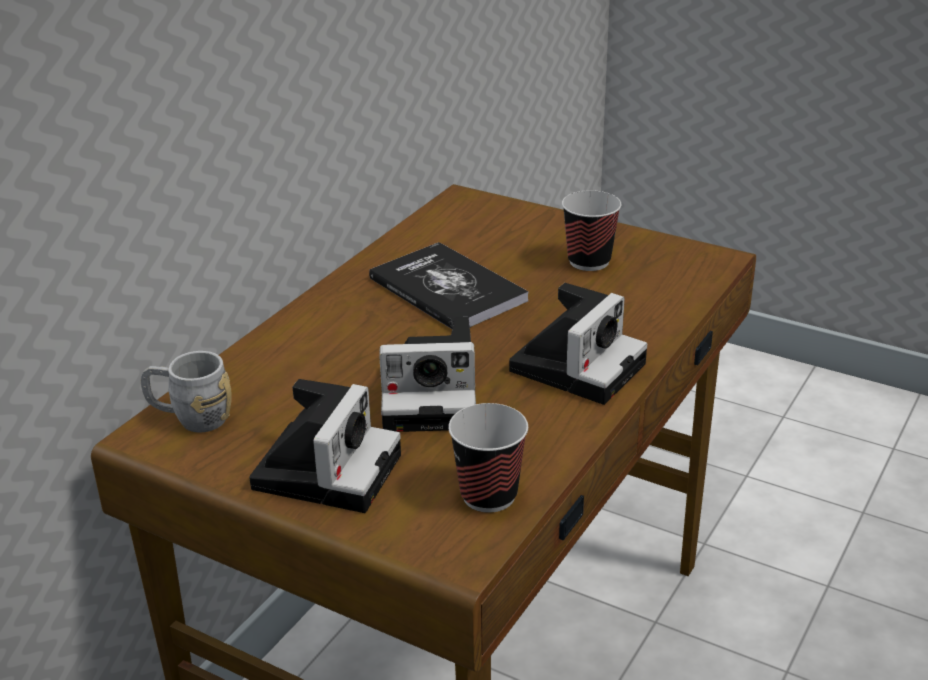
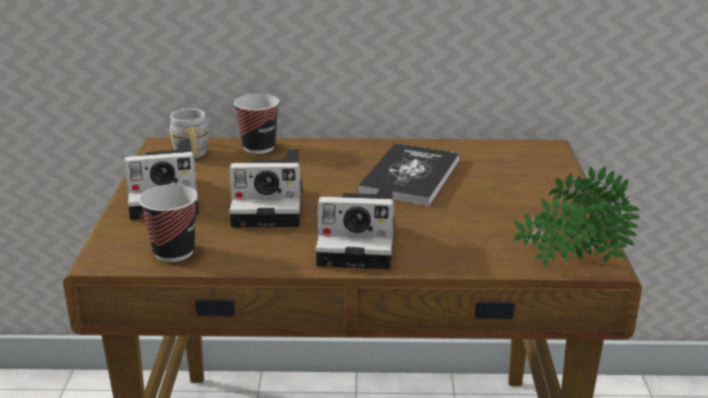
camera: 60 degrees right, 5 degrees down
camera [379,317,476,432] -> camera turned 60 degrees counterclockwise [229,149,302,228]
cup [562,190,621,271] -> cup moved to [234,94,279,154]
none -> potted plant [513,166,640,269]

